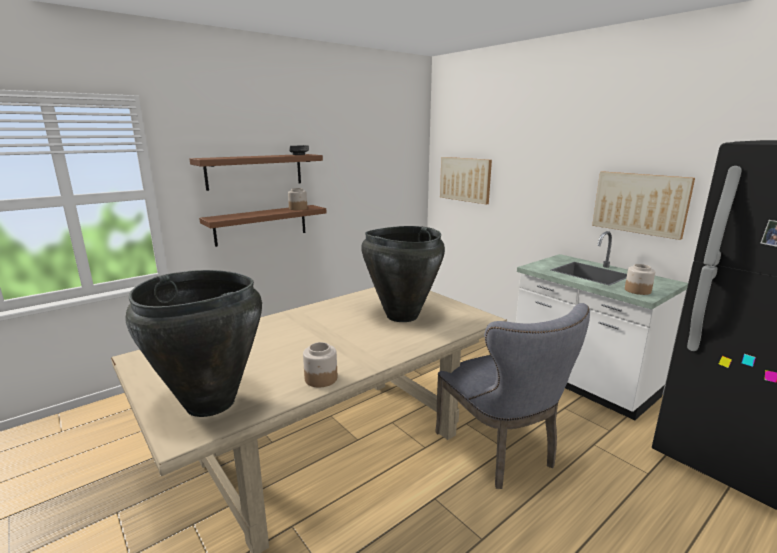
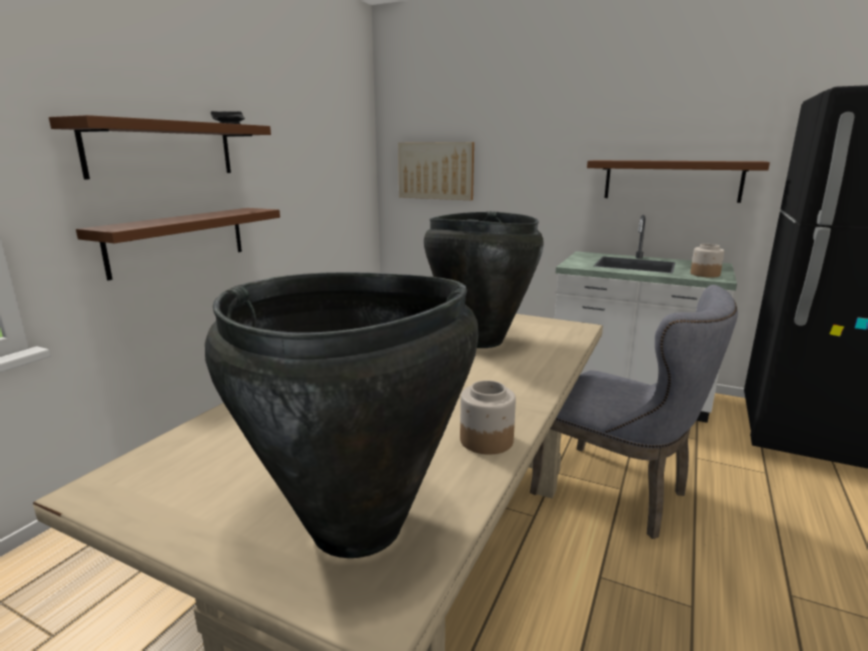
camera: 25 degrees left, 0 degrees up
jar [288,188,307,210] -> none
picture [592,171,695,240] -> brown shelf [587,160,770,203]

